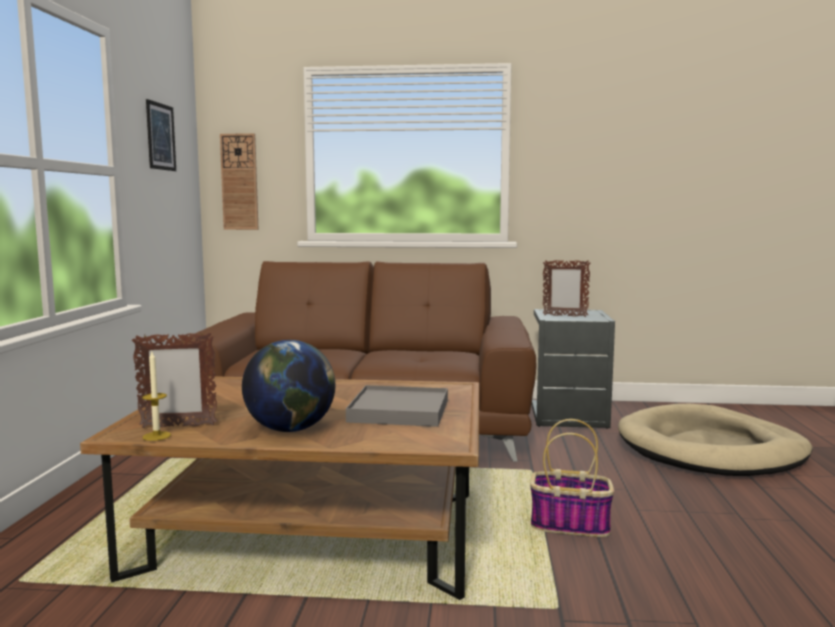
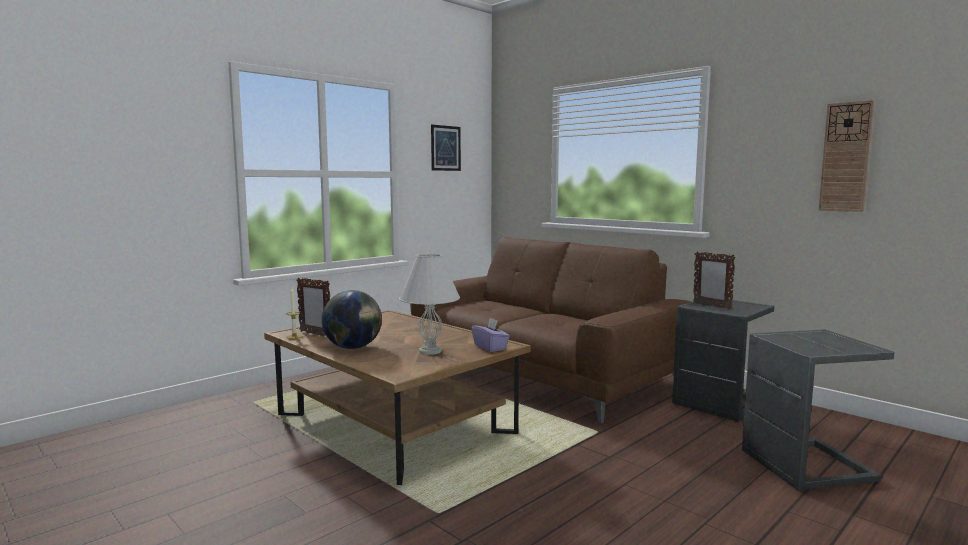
camera: 40 degrees right, 0 degrees up
wall clock [220,133,258,230] -> wall clock moved to [819,100,874,212]
grey tray [346,385,448,427] -> white table lamp [399,253,460,355]
basket [530,419,614,537] -> none
beige dog bed [618,404,813,476] -> grey side table [742,329,894,491]
none -> purple tissue box [472,318,510,352]

